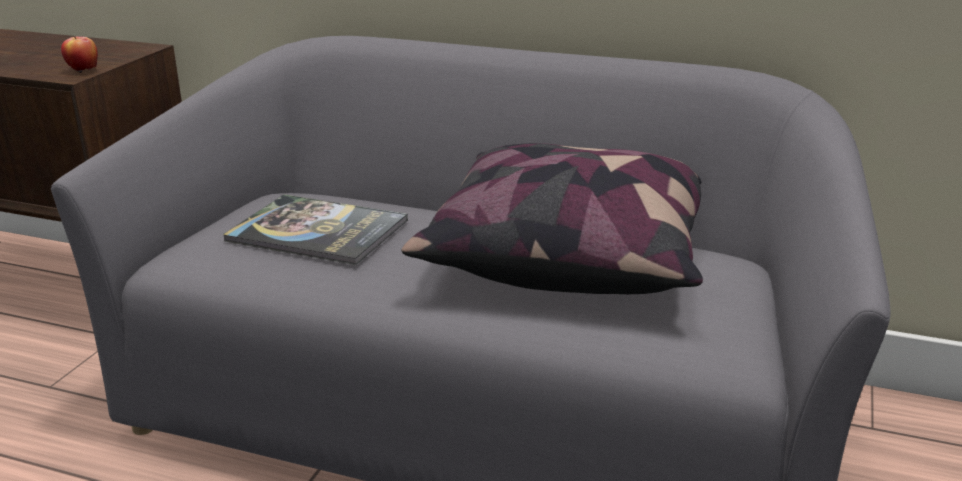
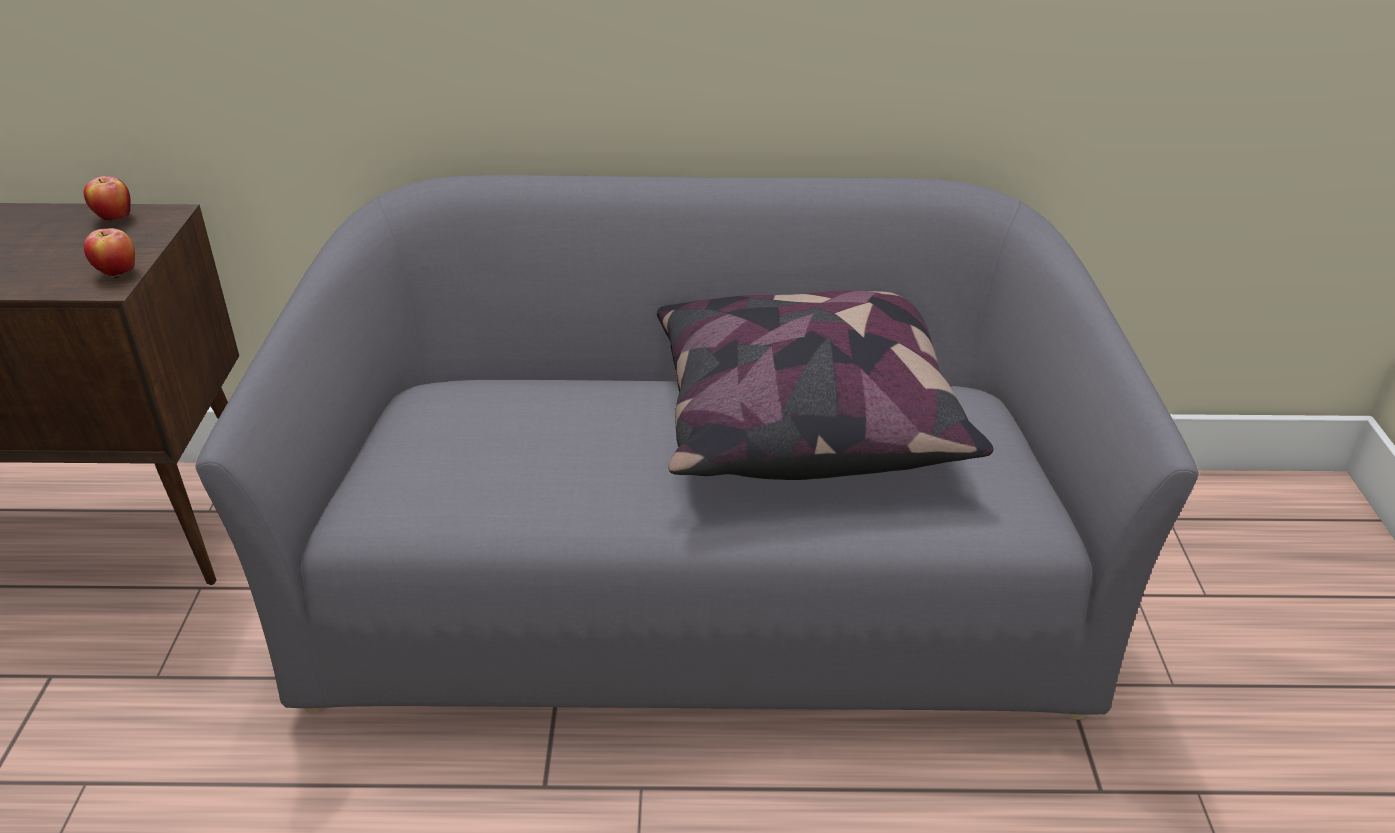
camera: 20 degrees left, 10 degrees up
book [223,194,408,265] -> none
none -> apple [84,176,131,223]

